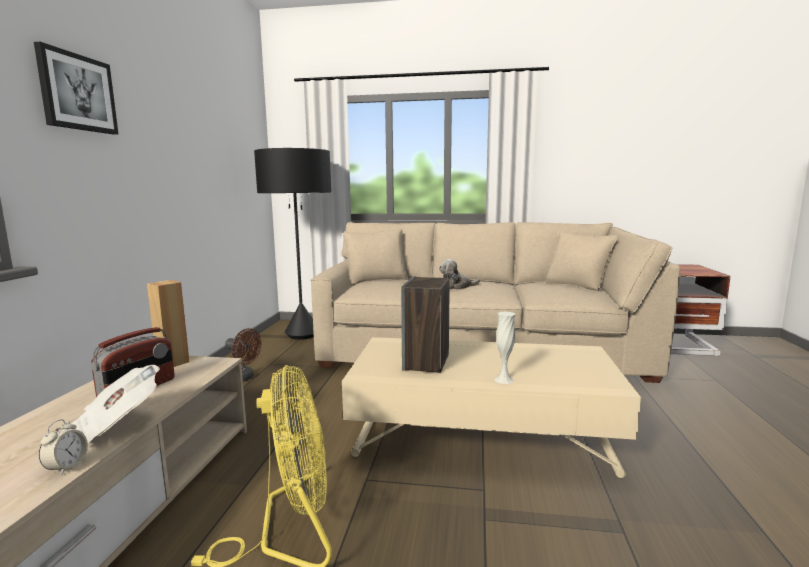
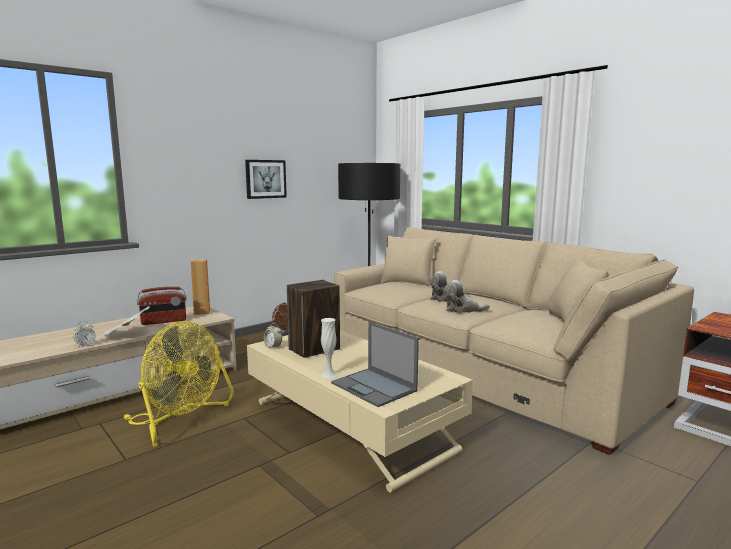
camera: 40 degrees right, 0 degrees up
picture [34,42,118,135] -> picture moved to [245,160,287,199]
none -> alarm clock [264,323,282,348]
none -> laptop [331,322,419,407]
none -> plush toy [444,280,490,313]

